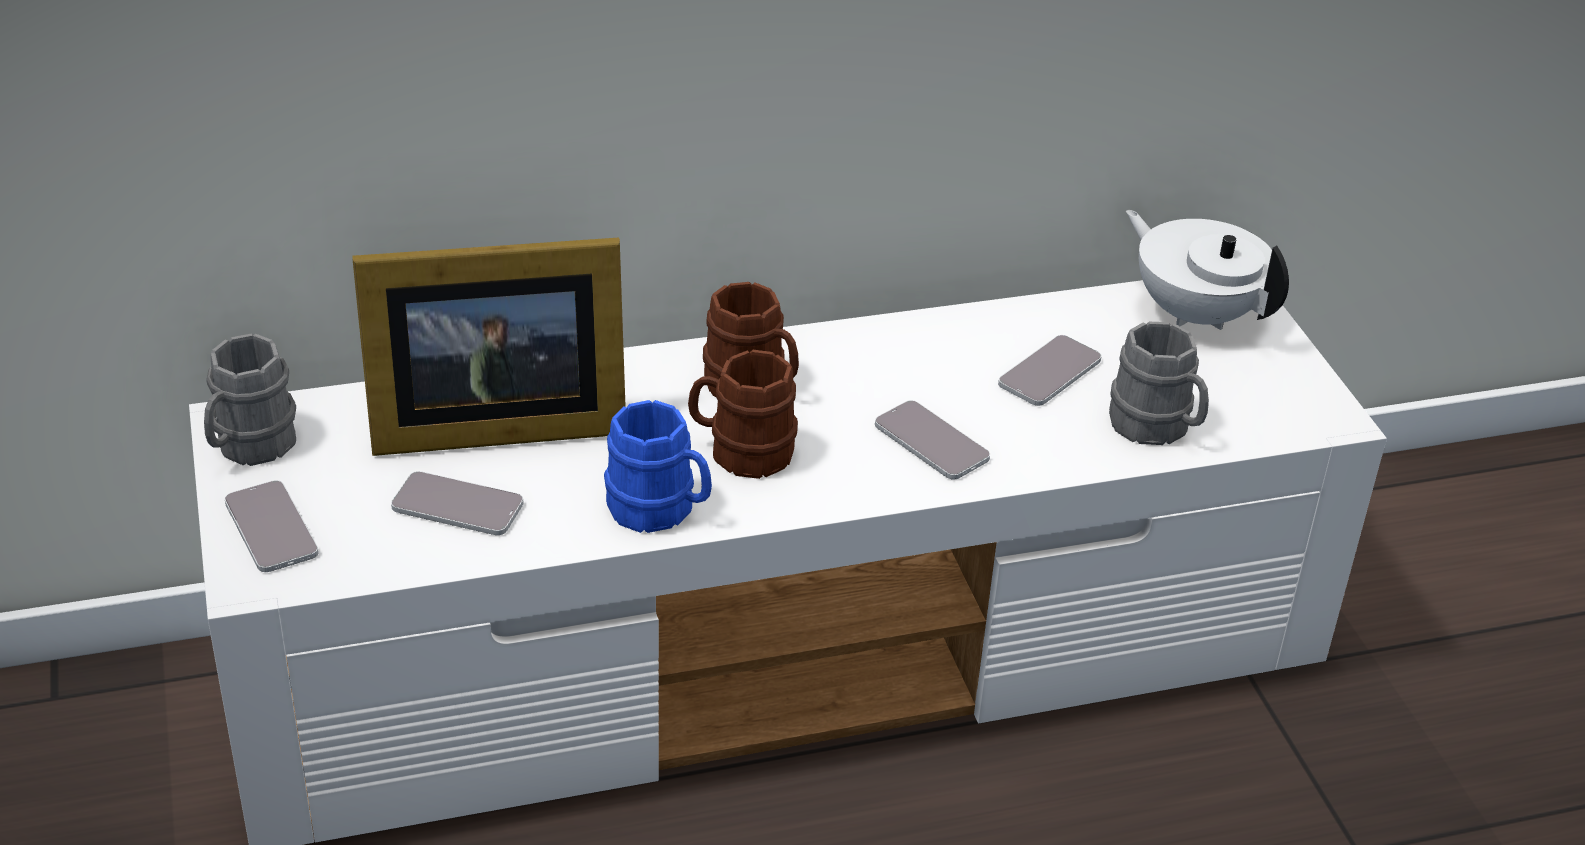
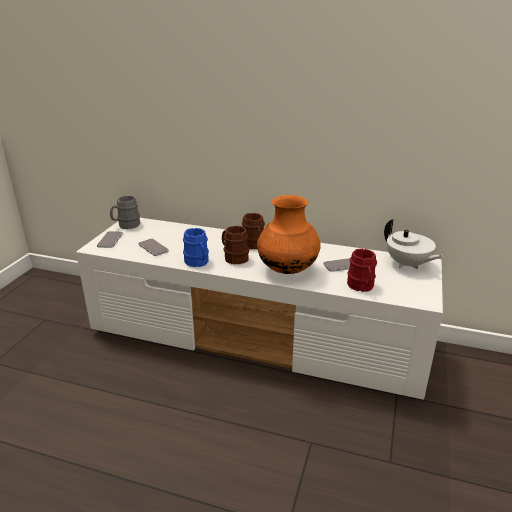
camera: 35 degrees right, 10 degrees down
picture frame [352,237,626,456] -> none
phone [875,400,990,480] -> orange vase [257,195,321,274]
grey mug [1109,322,1209,445] -> red mug [347,249,377,292]
white teapot [1126,210,1289,330] -> white teapot turned 150 degrees clockwise [384,219,444,269]

